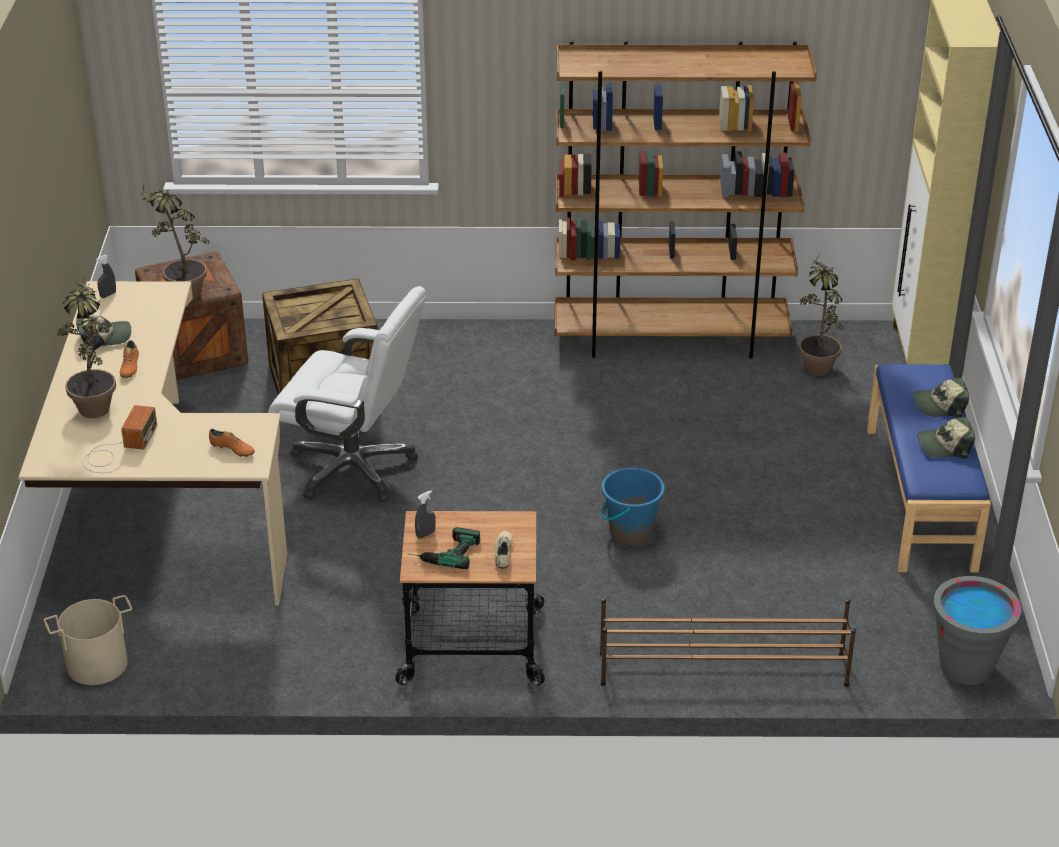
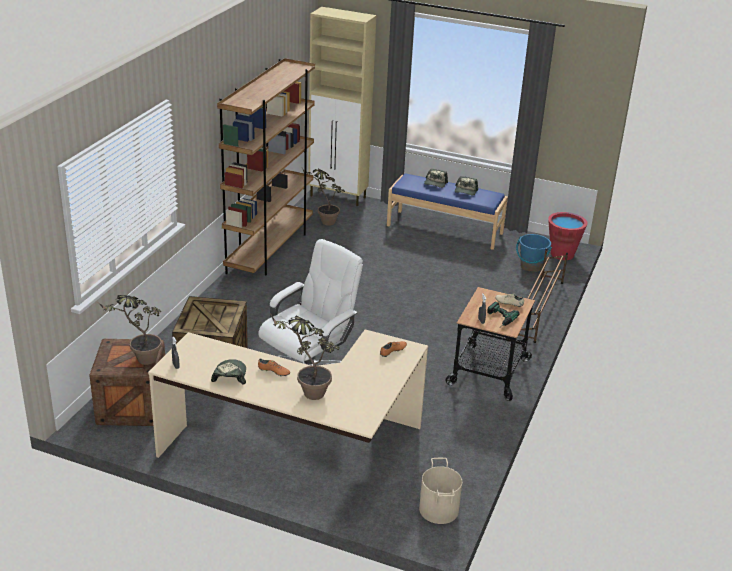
camera: 70 degrees left, 5 degrees down
radio [83,405,157,473] -> none
blue bucket [601,467,665,545] -> blue bucket moved to [516,234,552,272]
grey bucket [934,576,1021,685] -> red bucket [548,212,587,260]

